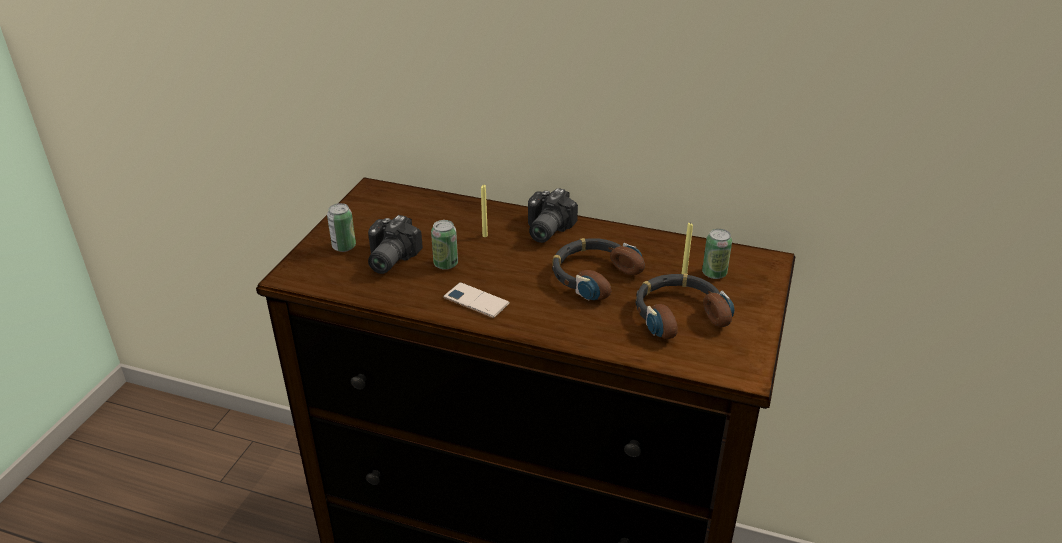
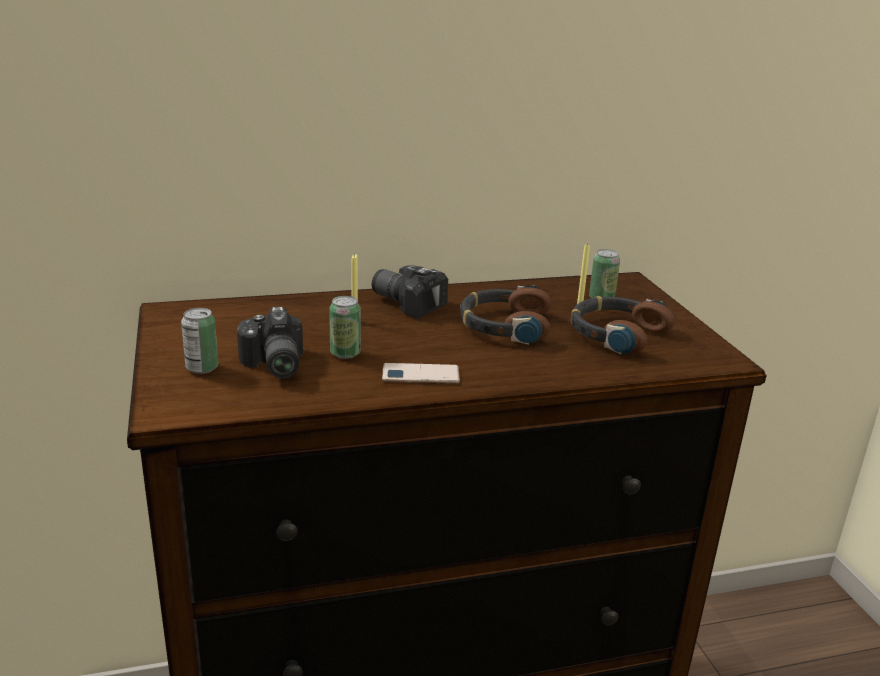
camera: 35 degrees left, 10 degrees down
camera [528,188,578,243] -> camera turned 135 degrees clockwise [372,266,448,318]

